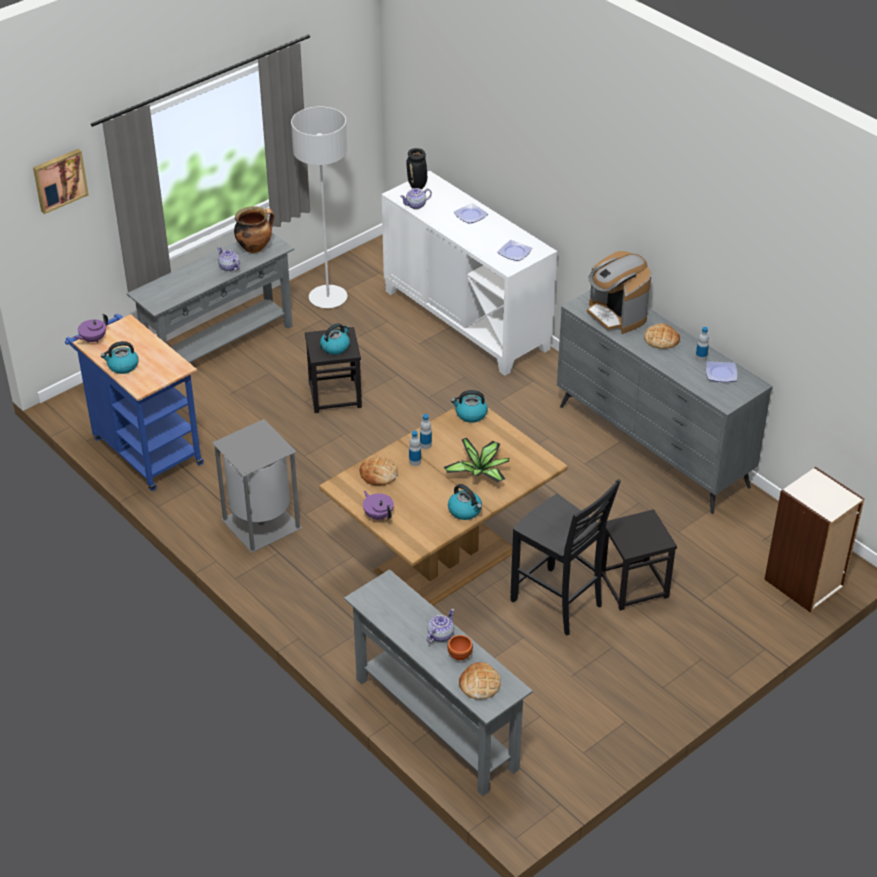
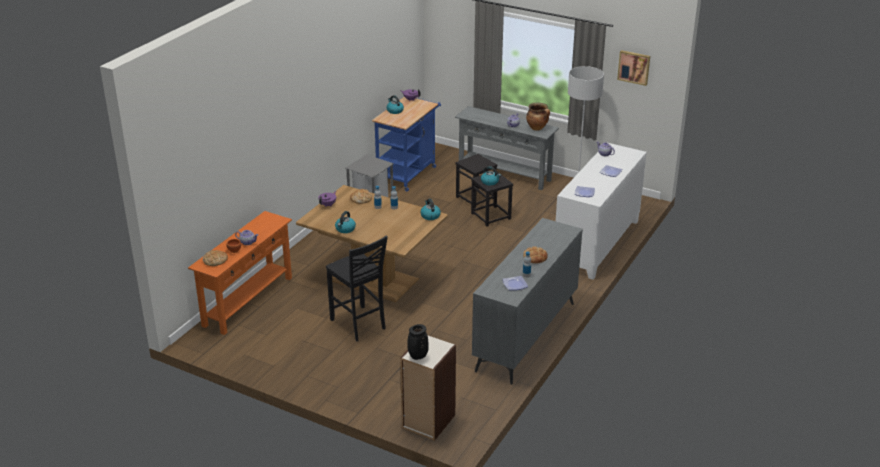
camera: 70 degrees right, 10 degrees down
picture [33,149,89,214] -> picture moved to [617,50,650,86]
grey console table [344,569,533,796] -> orange console table [188,211,292,335]
black vase [406,148,427,189] -> black vase moved to [407,324,429,360]
potted plant [443,438,509,482] -> none
black chair [510,479,621,635] -> black chair turned 60 degrees counterclockwise [326,236,388,342]
coffee machine [587,251,652,334] -> none
black stool [601,509,677,611] -> black stool moved to [456,154,497,208]

